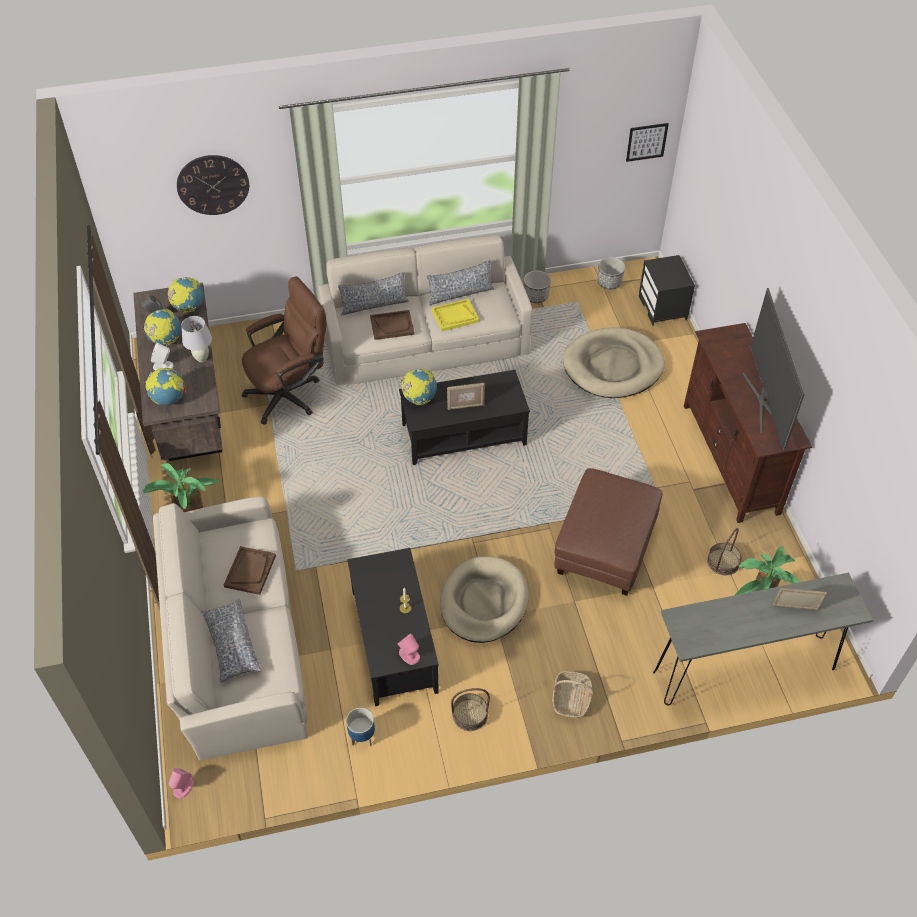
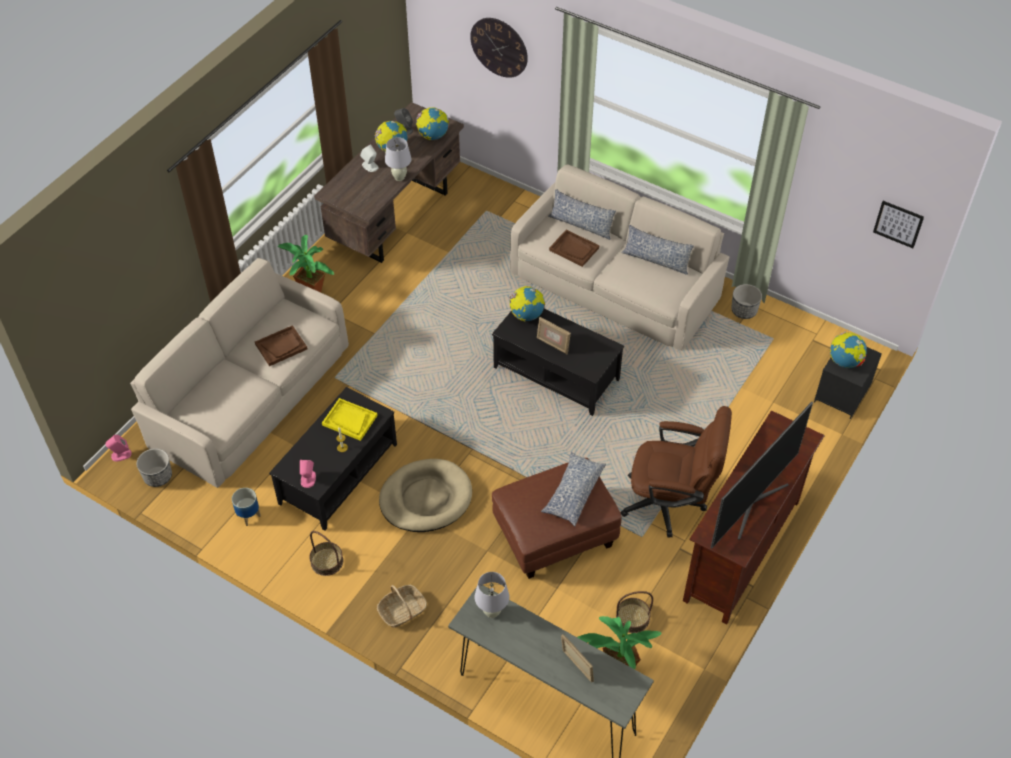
camera: 45 degrees right, 0 degrees up
globe [146,368,186,405] -> globe moved to [830,331,867,368]
pillow [201,598,261,682] -> pillow moved to [541,452,606,526]
brown office chair [242,277,326,425] -> brown office chair moved to [621,406,732,538]
yellow tray [431,299,479,331] -> yellow tray moved to [322,398,378,441]
beige dog bed [563,327,665,398] -> none
planter [597,257,625,290] -> planter moved to [136,448,172,487]
none -> white table lamp [475,572,509,618]

